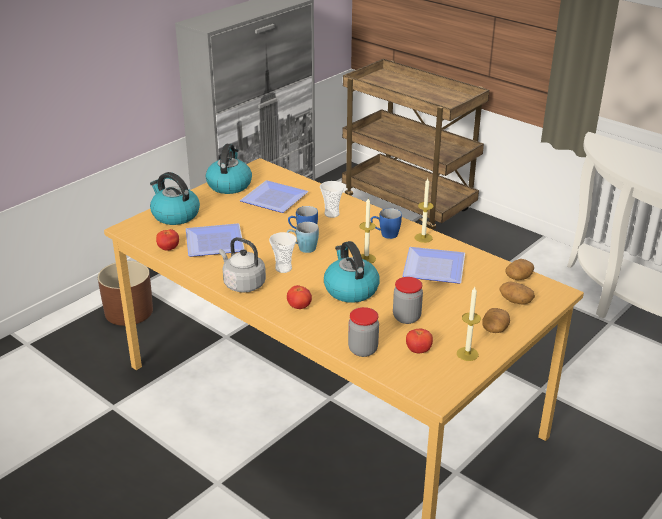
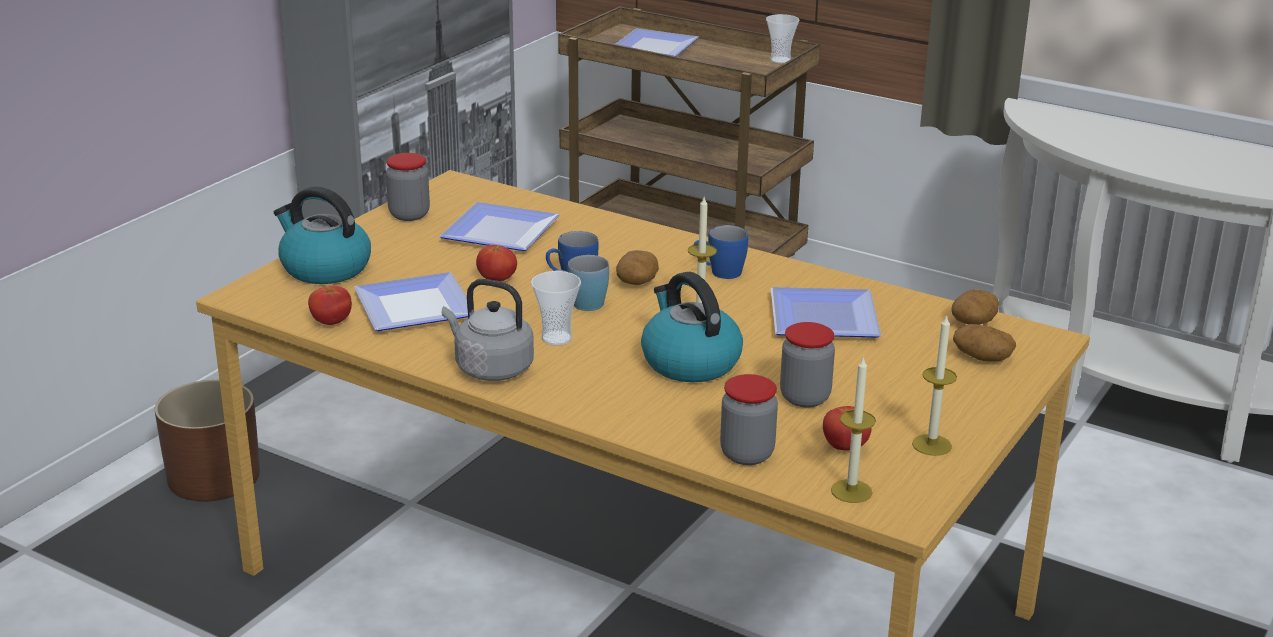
camera: 10 degrees left, 5 degrees down
kettle [206,144,252,194] -> jar [386,153,430,221]
tomato [287,285,312,309] -> tomato moved to [476,245,517,281]
cup [320,181,344,218] -> cup moved to [766,14,799,64]
candle [415,178,434,243] -> candle moved to [831,356,876,503]
potato [482,308,510,333] -> potato moved to [616,250,659,285]
none -> plate [616,28,699,56]

